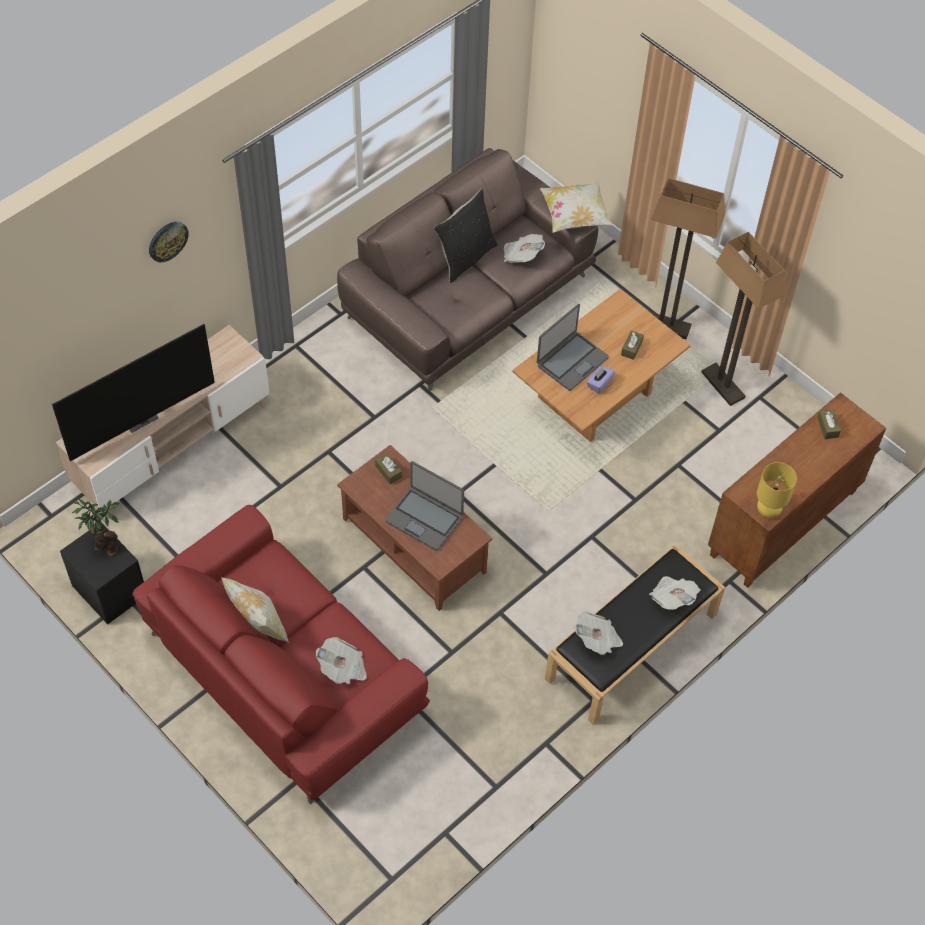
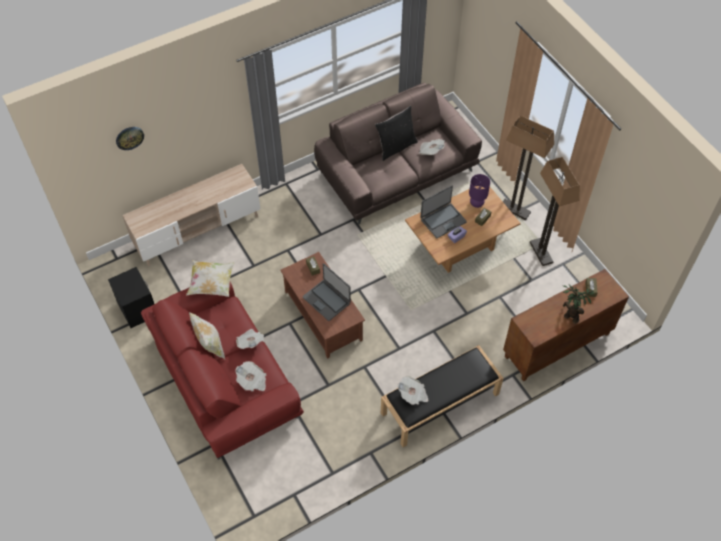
camera: 15 degrees right, 0 degrees up
television [52,324,215,461] -> none
potted plant [72,499,119,556] -> potted plant moved to [563,285,595,324]
wall clock [149,222,189,262] -> wall clock moved to [116,127,144,150]
pillow [540,181,613,233] -> pillow moved to [186,260,235,297]
newspaper [649,576,700,610] -> newspaper moved to [236,329,264,349]
yellow table lamp [757,462,797,518] -> none
none -> purple table lamp [469,174,490,208]

